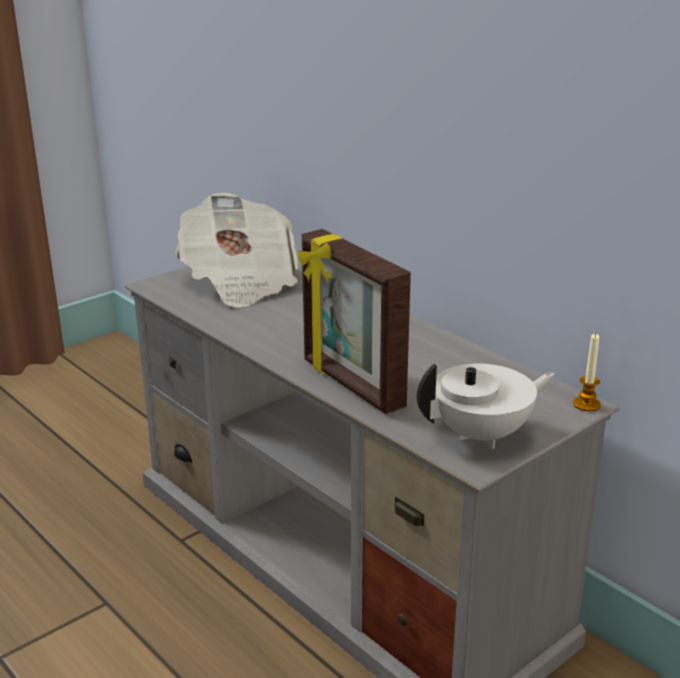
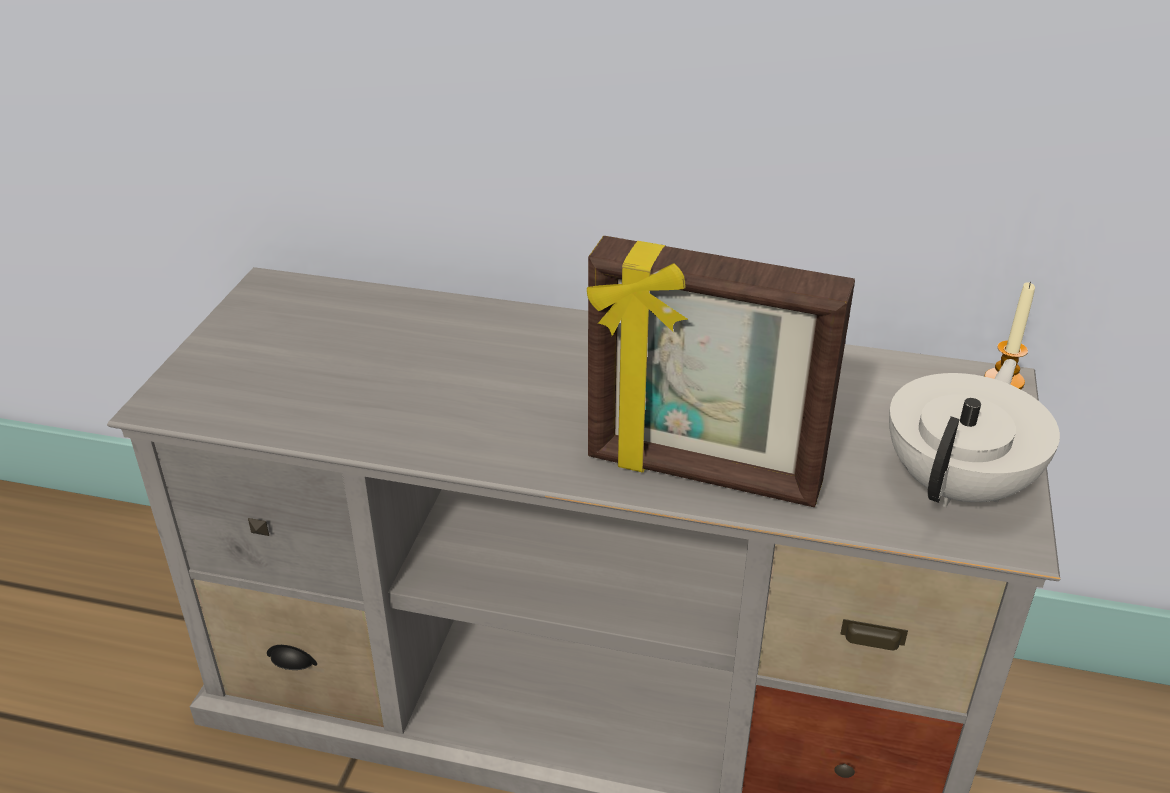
camera: 35 degrees left, 10 degrees up
newspaper [176,193,298,308] -> none

